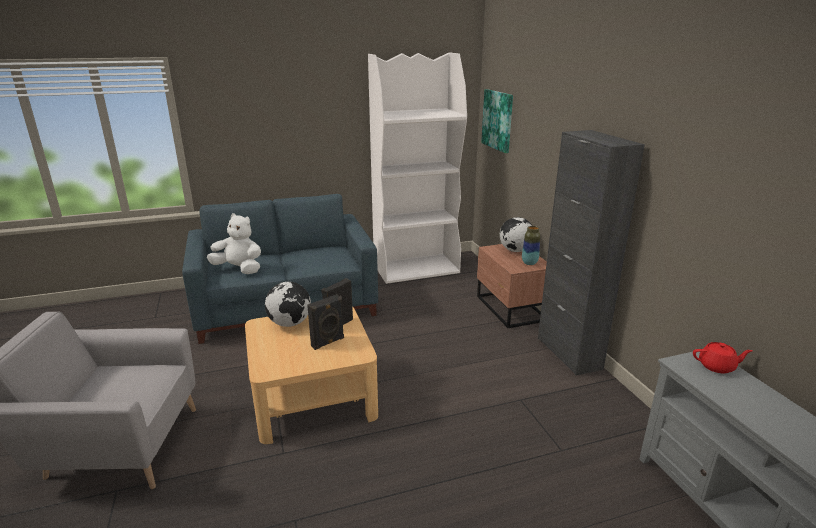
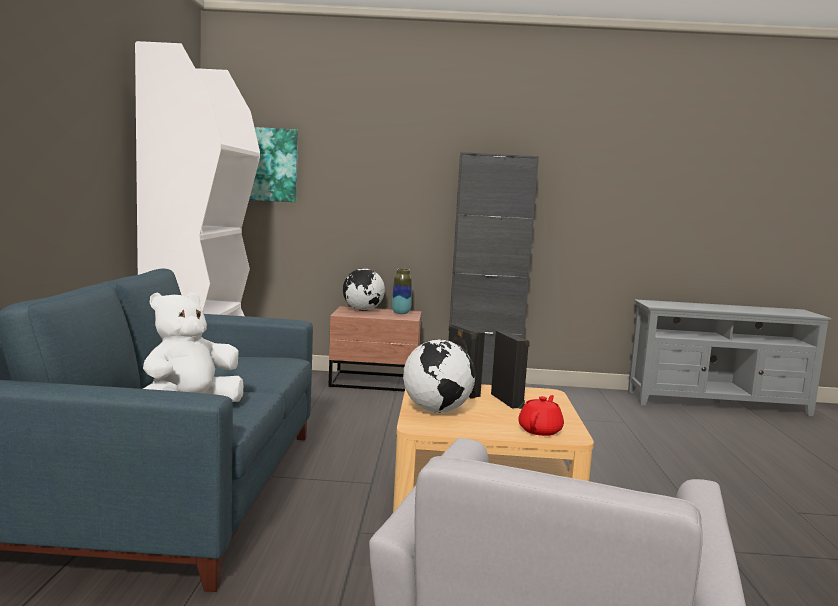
camera: 70 degrees left, 15 degrees down
red teapot [693,342,753,373] -> red teapot moved to [518,395,564,436]

